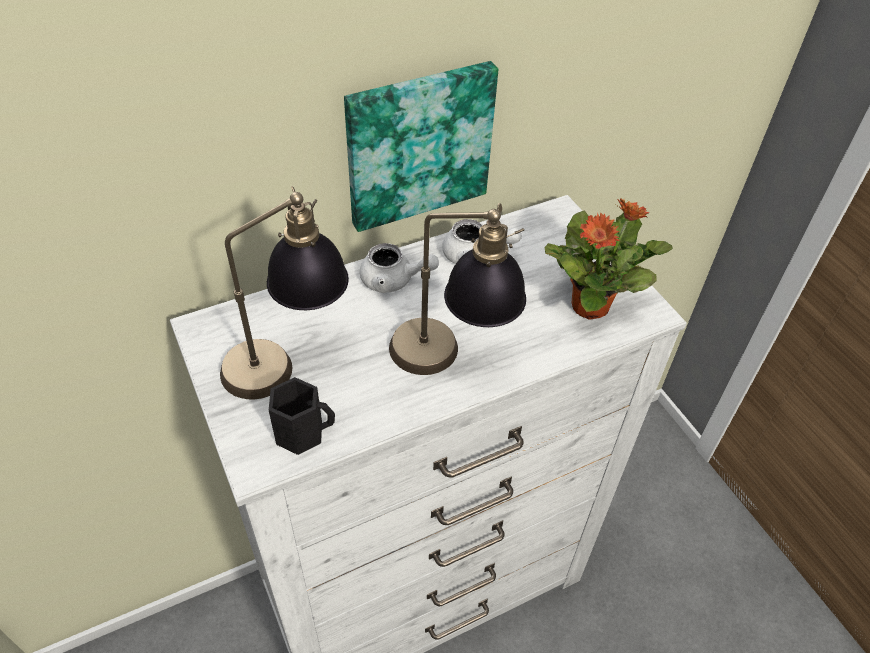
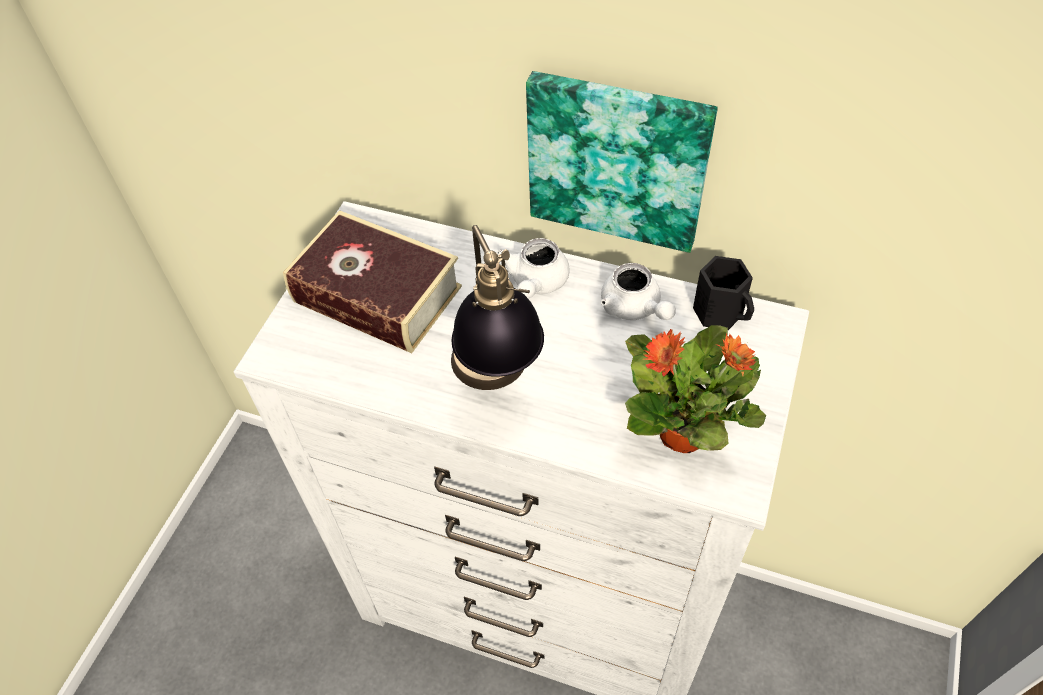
camera: 50 degrees right, 5 degrees up
table lamp [220,186,349,399] -> book [283,210,462,353]
black mug [269,377,335,455] -> black mug moved to [693,256,754,330]
white teapot [360,243,439,293] -> white teapot turned 45 degrees clockwise [497,238,570,299]

